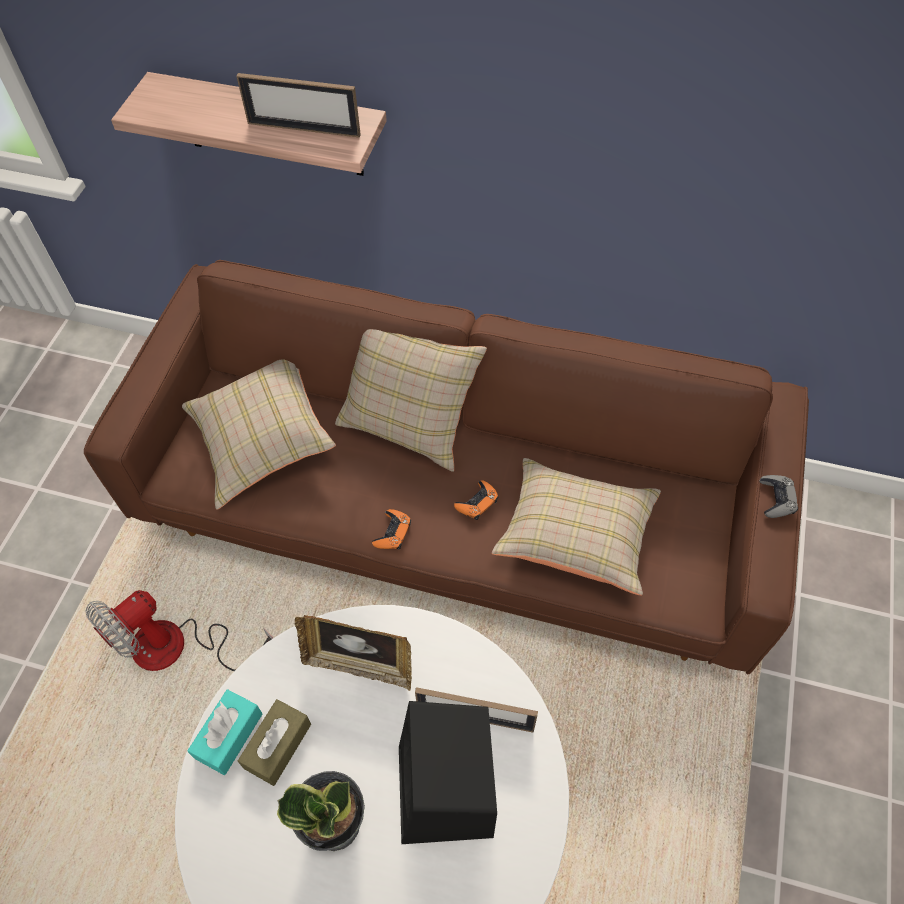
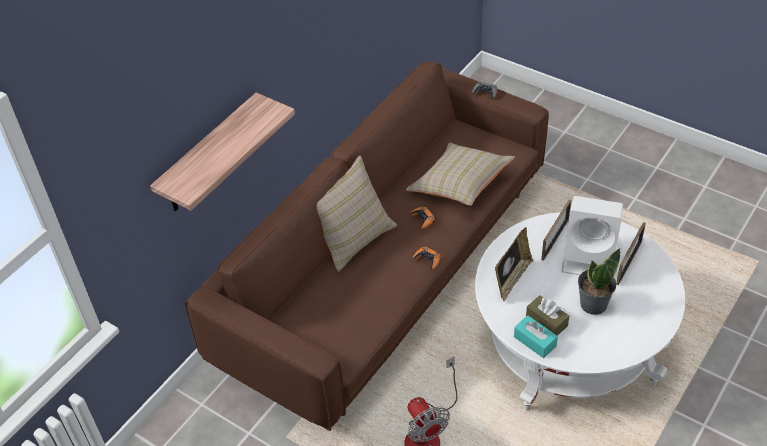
camera: 70 degrees left, 10 degrees down
beige pillow [182,359,336,510] -> none
picture frame [237,73,361,138] -> picture frame moved to [616,222,646,285]
black speaker [399,701,497,844] -> white speaker [562,196,623,275]

